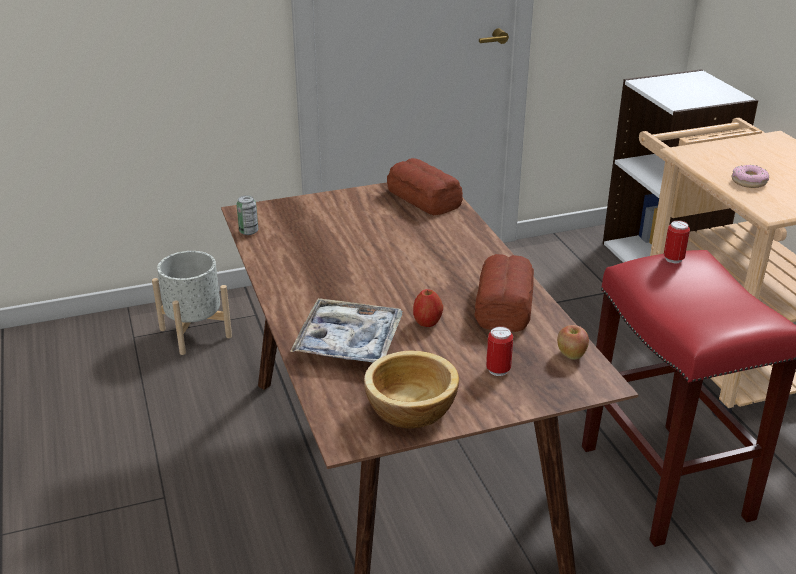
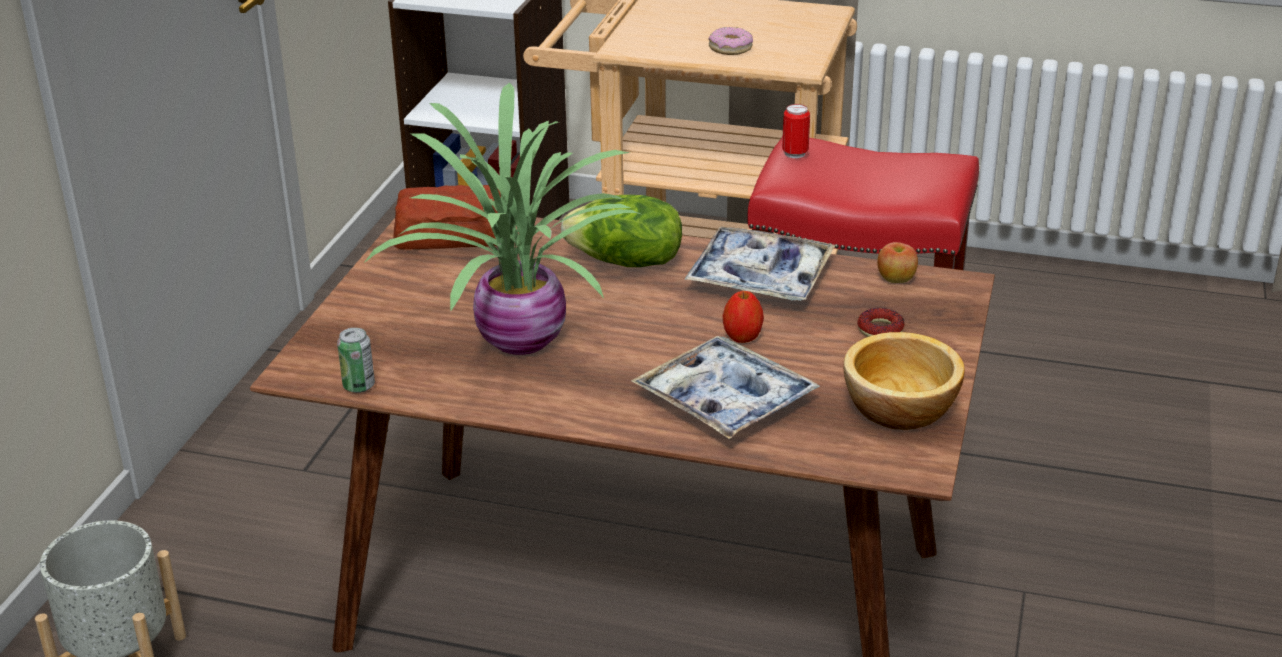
camera: 55 degrees left, 0 degrees up
bread [475,254,534,332] -> tray [684,227,835,301]
can [486,326,513,376] -> donut [857,308,905,337]
none -> potted plant [364,83,643,355]
none -> lettuce [561,195,682,267]

